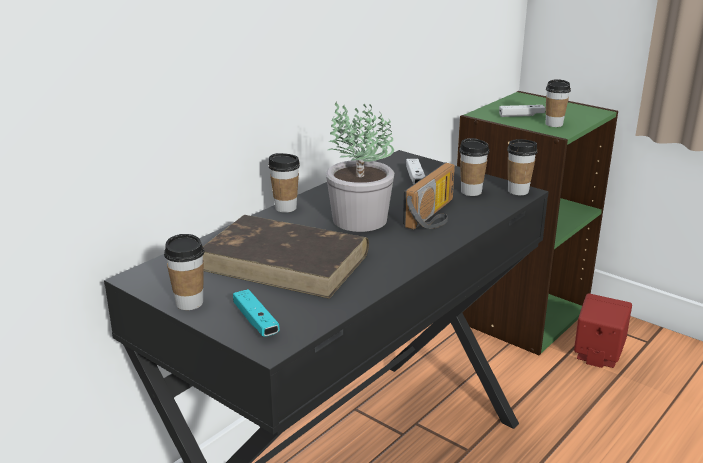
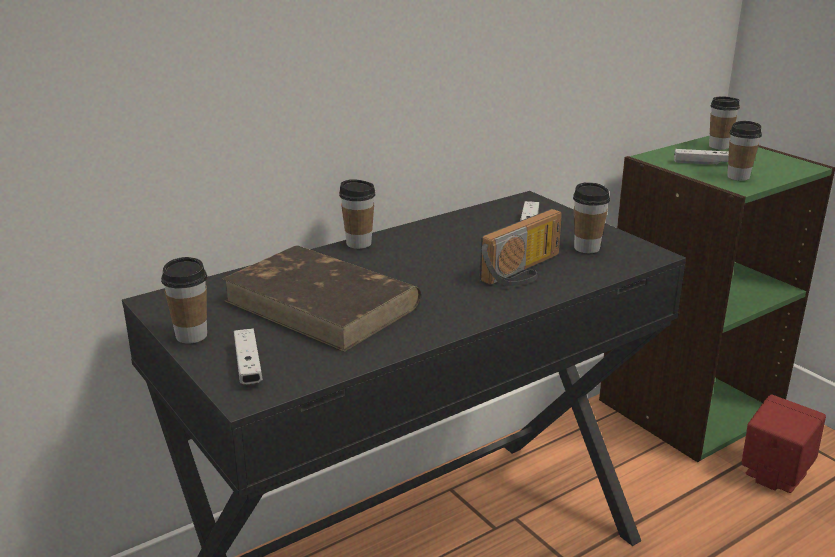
camera: 15 degrees right, 0 degrees up
turquoise game controller [233,289,280,337] -> white game controller [234,328,263,384]
potted plant [326,102,394,232] -> none
cup [507,139,538,195] -> cup moved to [709,96,740,150]

